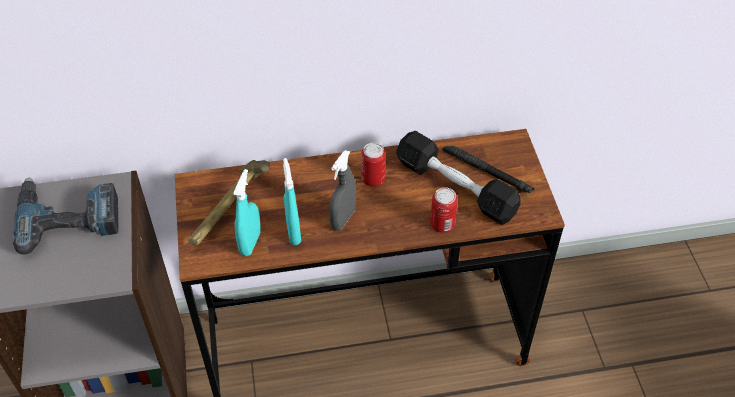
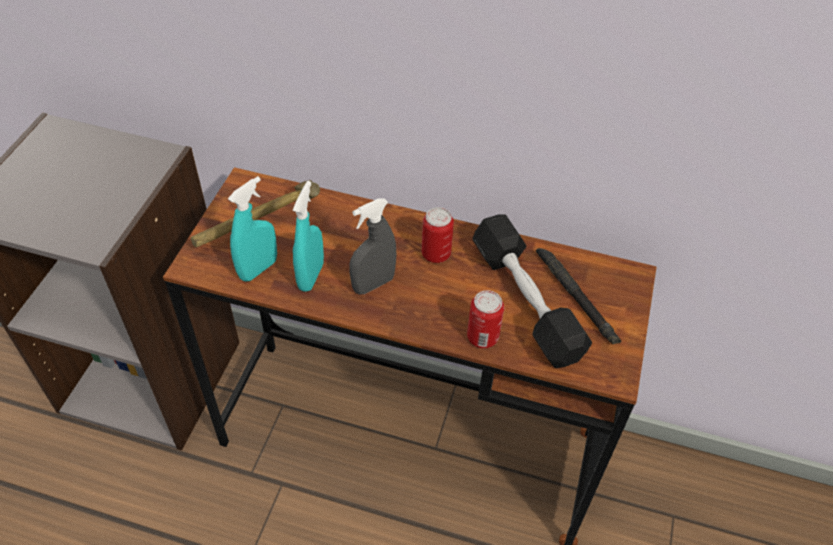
camera: 25 degrees right, 0 degrees up
power drill [13,177,119,255] -> none

